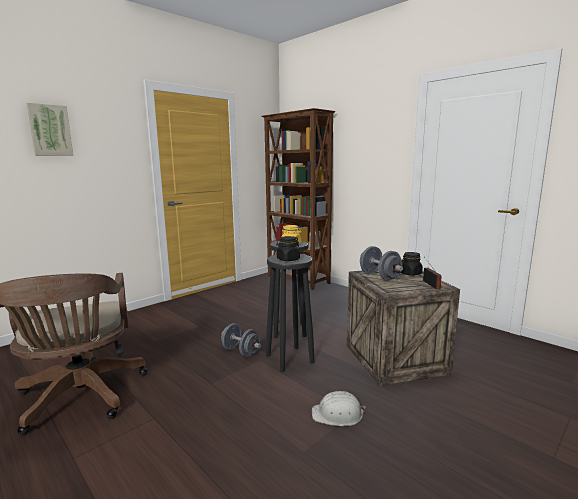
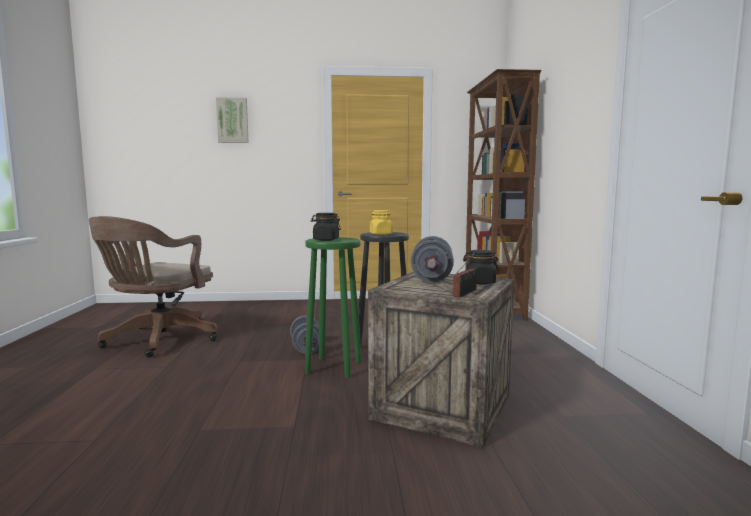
camera: 40 degrees right, 5 degrees down
black stool [266,254,315,372] -> green stool [305,237,361,378]
white hard hat [312,391,365,426] -> none

